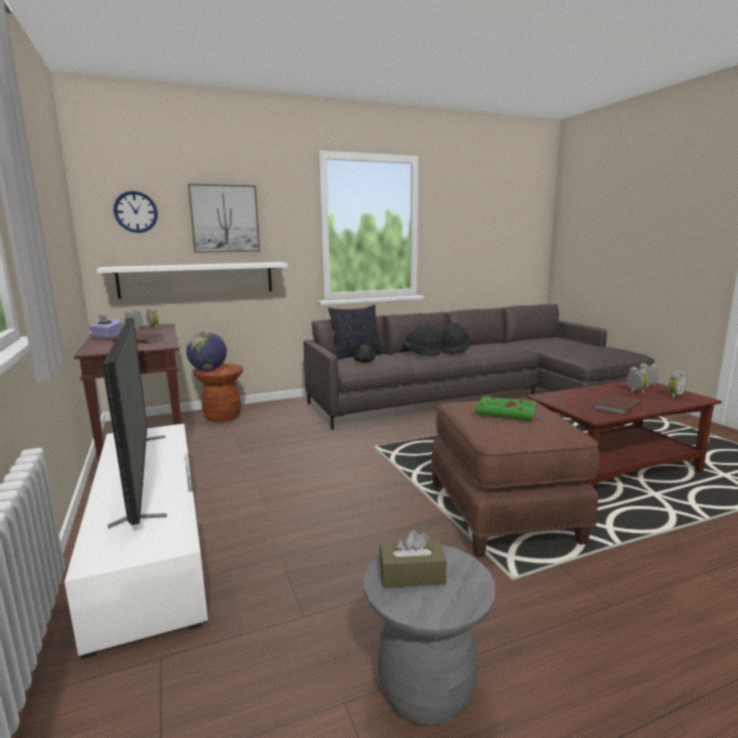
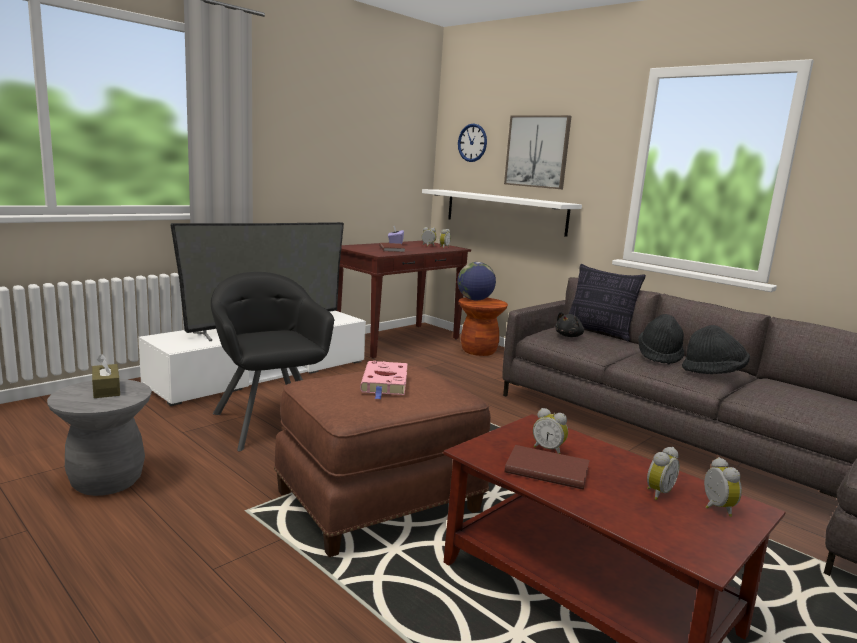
camera: 65 degrees right, 0 degrees up
green book [476,396,544,421] -> pink book [360,361,408,399]
alarm clock [667,371,687,399] -> alarm clock moved to [533,408,568,454]
none -> black armchair [211,272,334,452]

